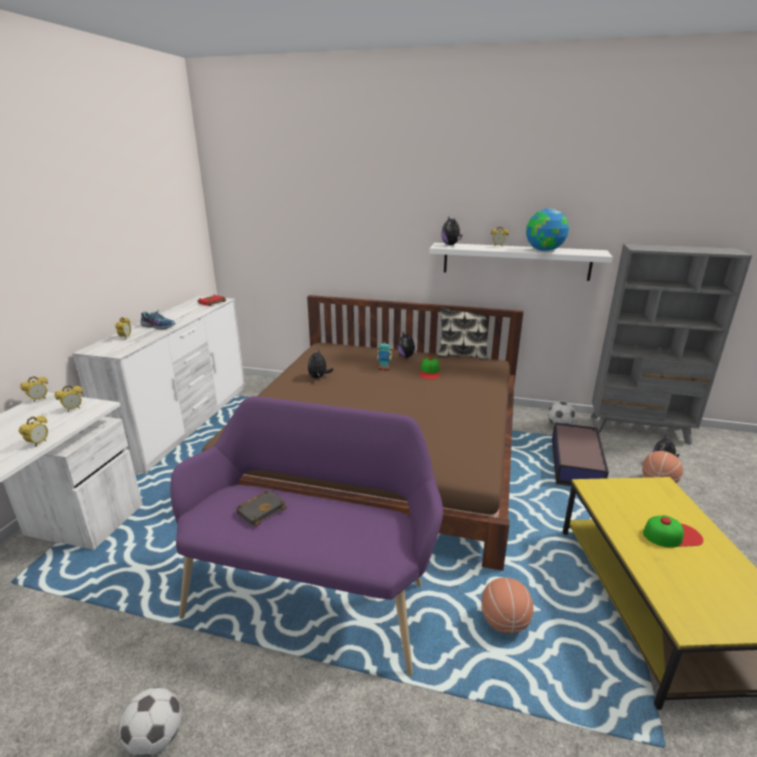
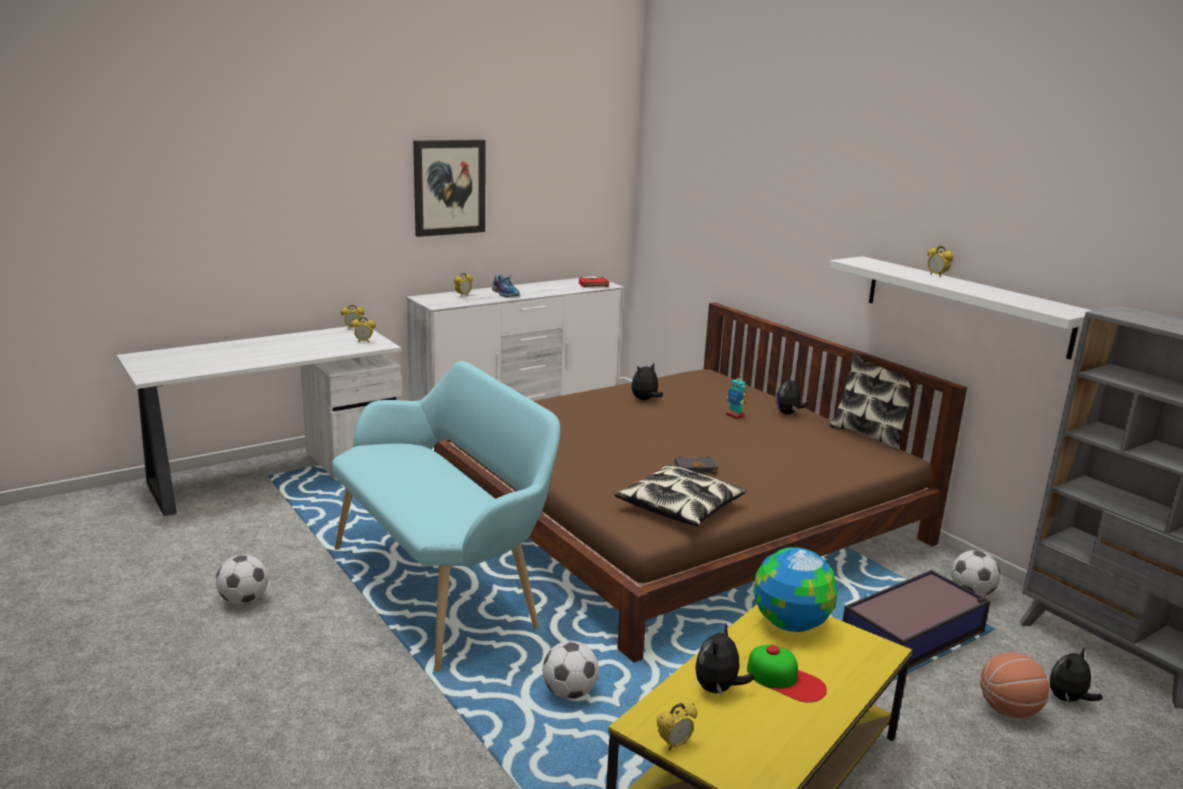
camera: 40 degrees right, 5 degrees down
alarm clock [19,416,48,447] -> alarm clock moved to [657,702,697,751]
purple bench [170,396,443,676] -> turquoise bench [332,361,560,671]
black book [236,491,287,527] -> black book moved to [675,455,718,475]
cap [420,357,440,379] -> none
plush toy [441,216,462,245] -> plush toy moved to [695,623,755,696]
basketball [481,578,534,634] -> football [543,641,599,699]
globe [526,209,569,251] -> globe moved to [754,547,838,632]
none -> picture [413,140,485,237]
none -> pillow [614,464,746,527]

